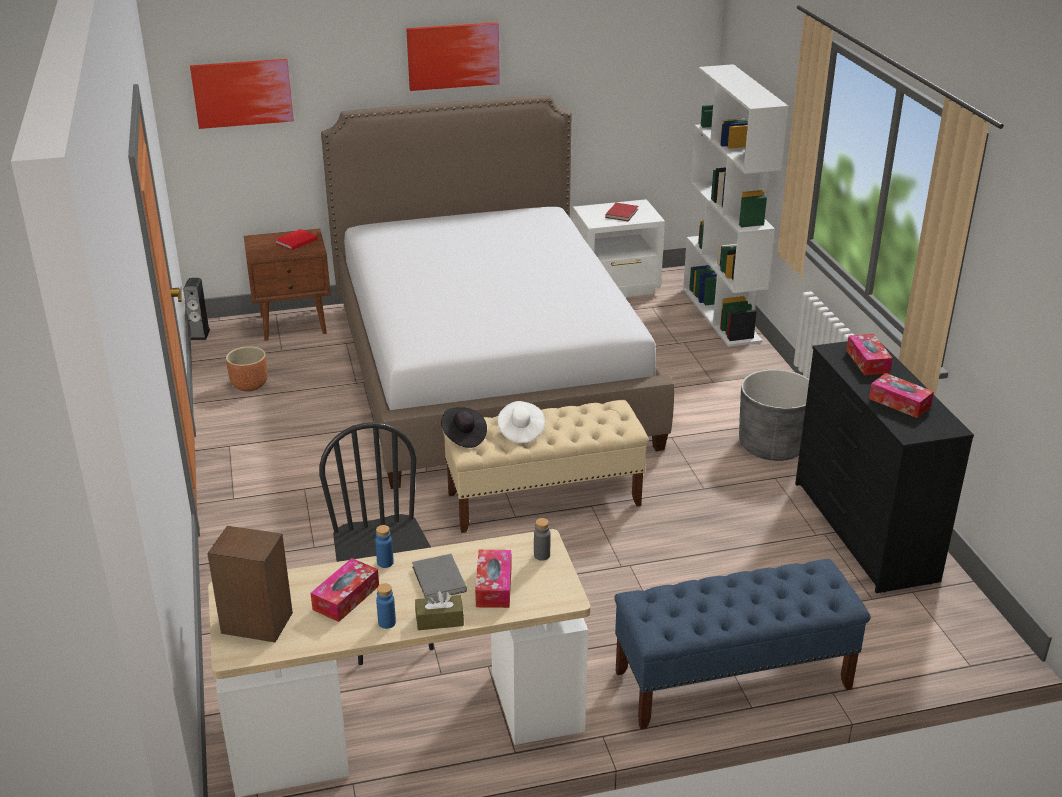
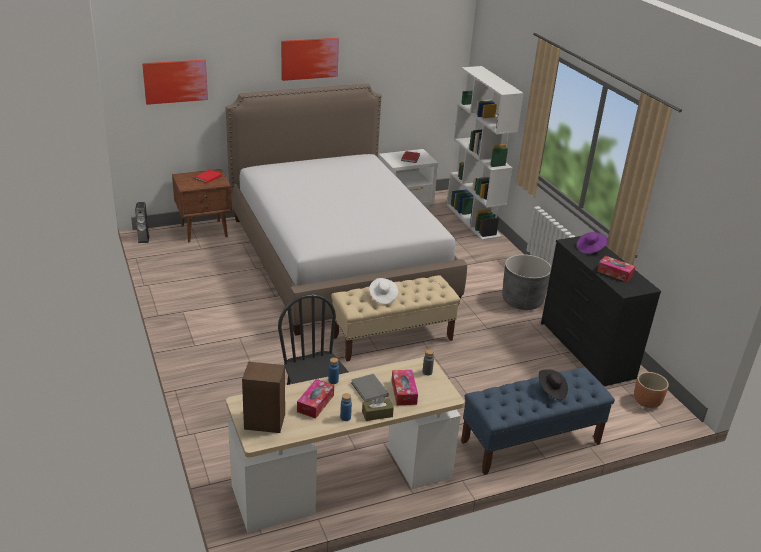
camera: 10 degrees left, 0 degrees up
brown planter [226,346,268,391] -> brown planter moved to [634,372,669,408]
black hat [441,407,487,448] -> black hat moved to [539,369,568,400]
tissue box [846,334,893,375] -> purple hat [577,232,607,254]

